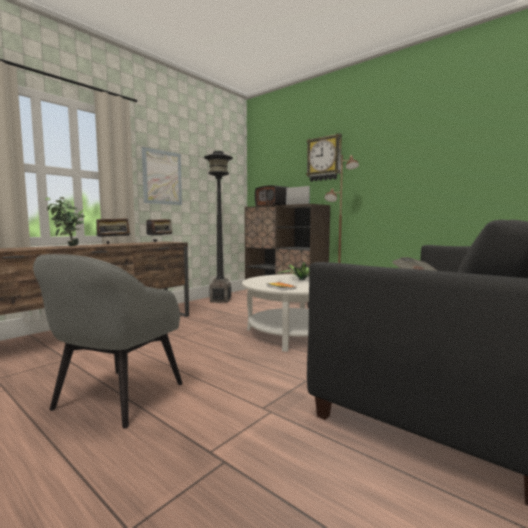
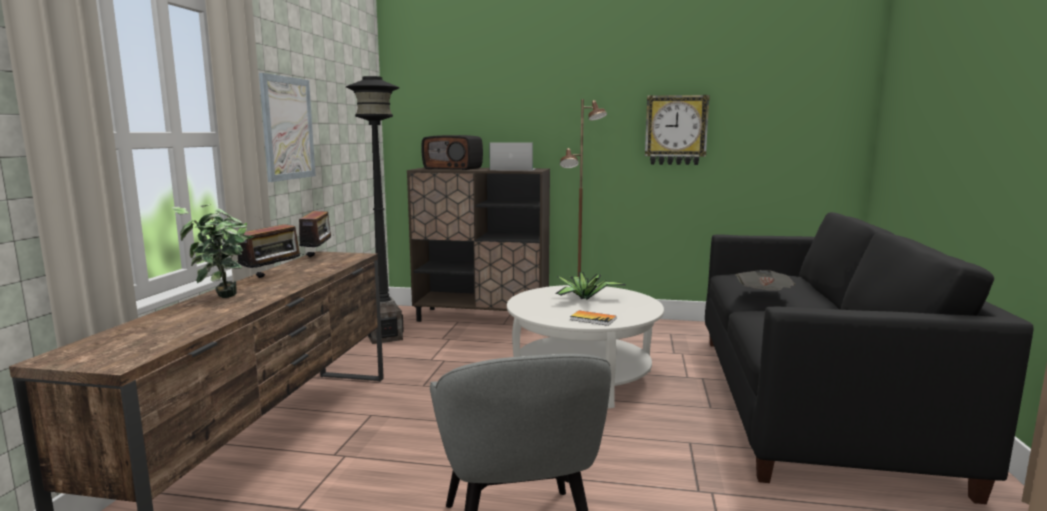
camera: 30 degrees left, 5 degrees up
wall clock [306,133,342,182] -> wall clock moved to [645,95,710,165]

